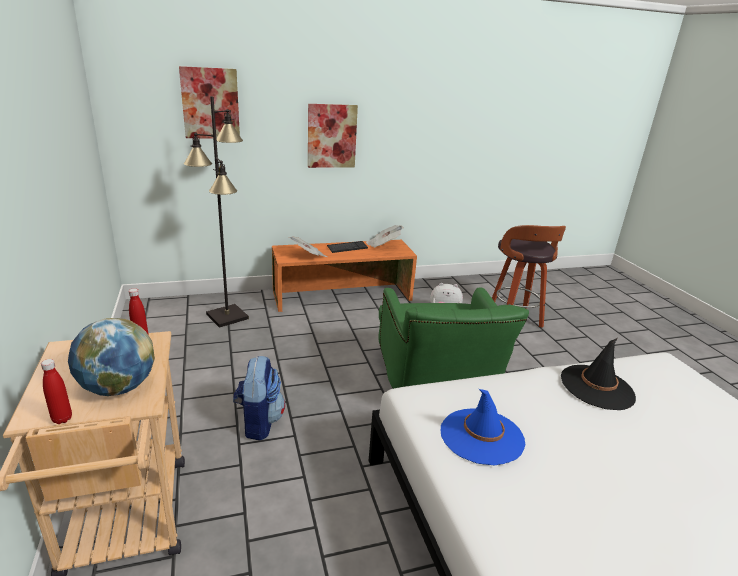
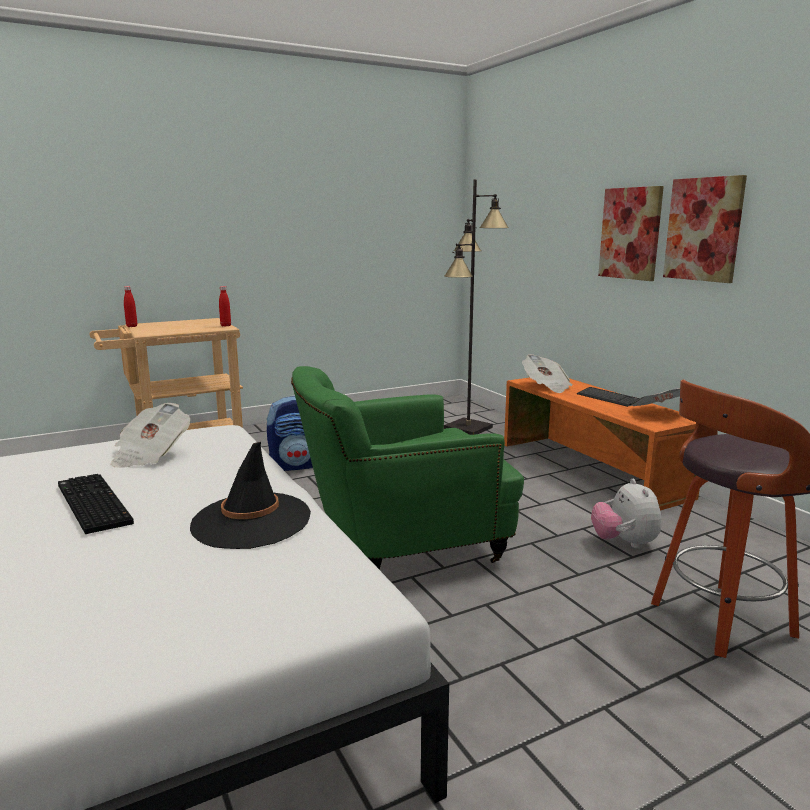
camera: 80 degrees right, 10 degrees down
globe [68,318,155,396] -> none
picture [179,66,240,139] -> picture moved to [663,175,747,283]
blue hat [441,389,525,466] -> newspaper [111,403,190,468]
none -> keyboard [58,474,134,534]

